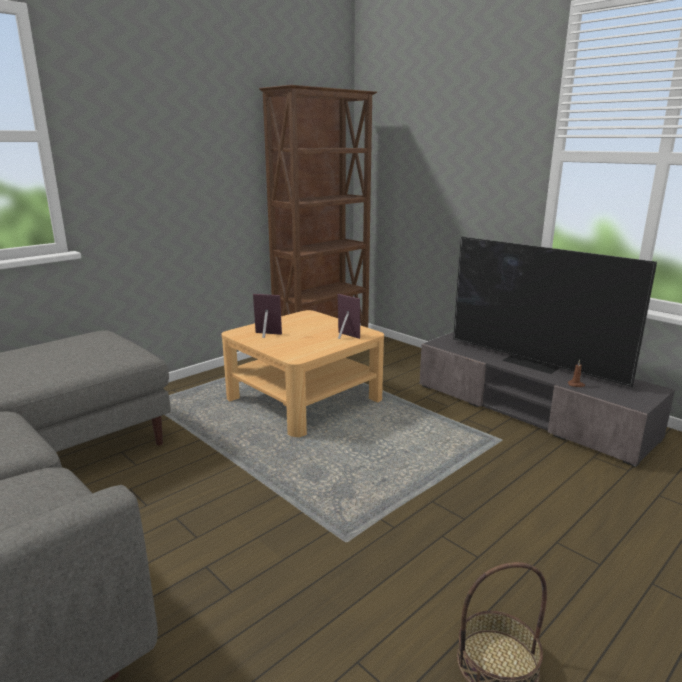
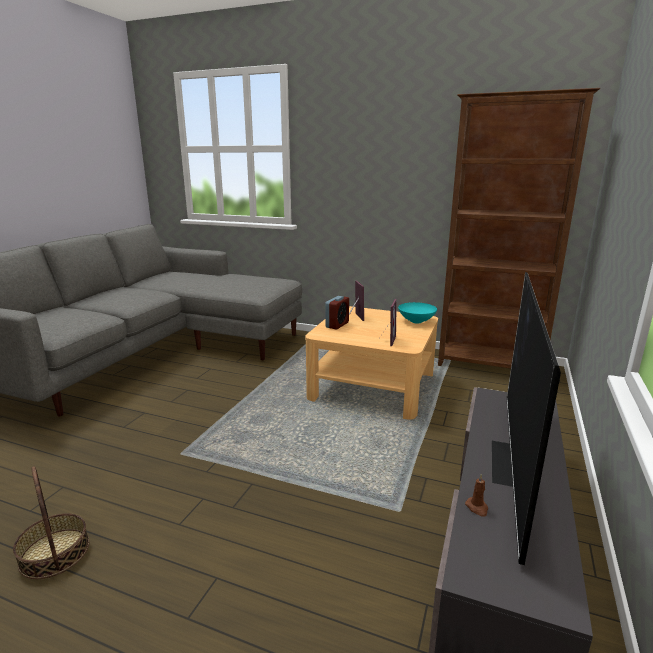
camera: 65 degrees right, 0 degrees up
none -> alarm clock [325,296,349,330]
none -> turquoise bowl [398,302,437,323]

